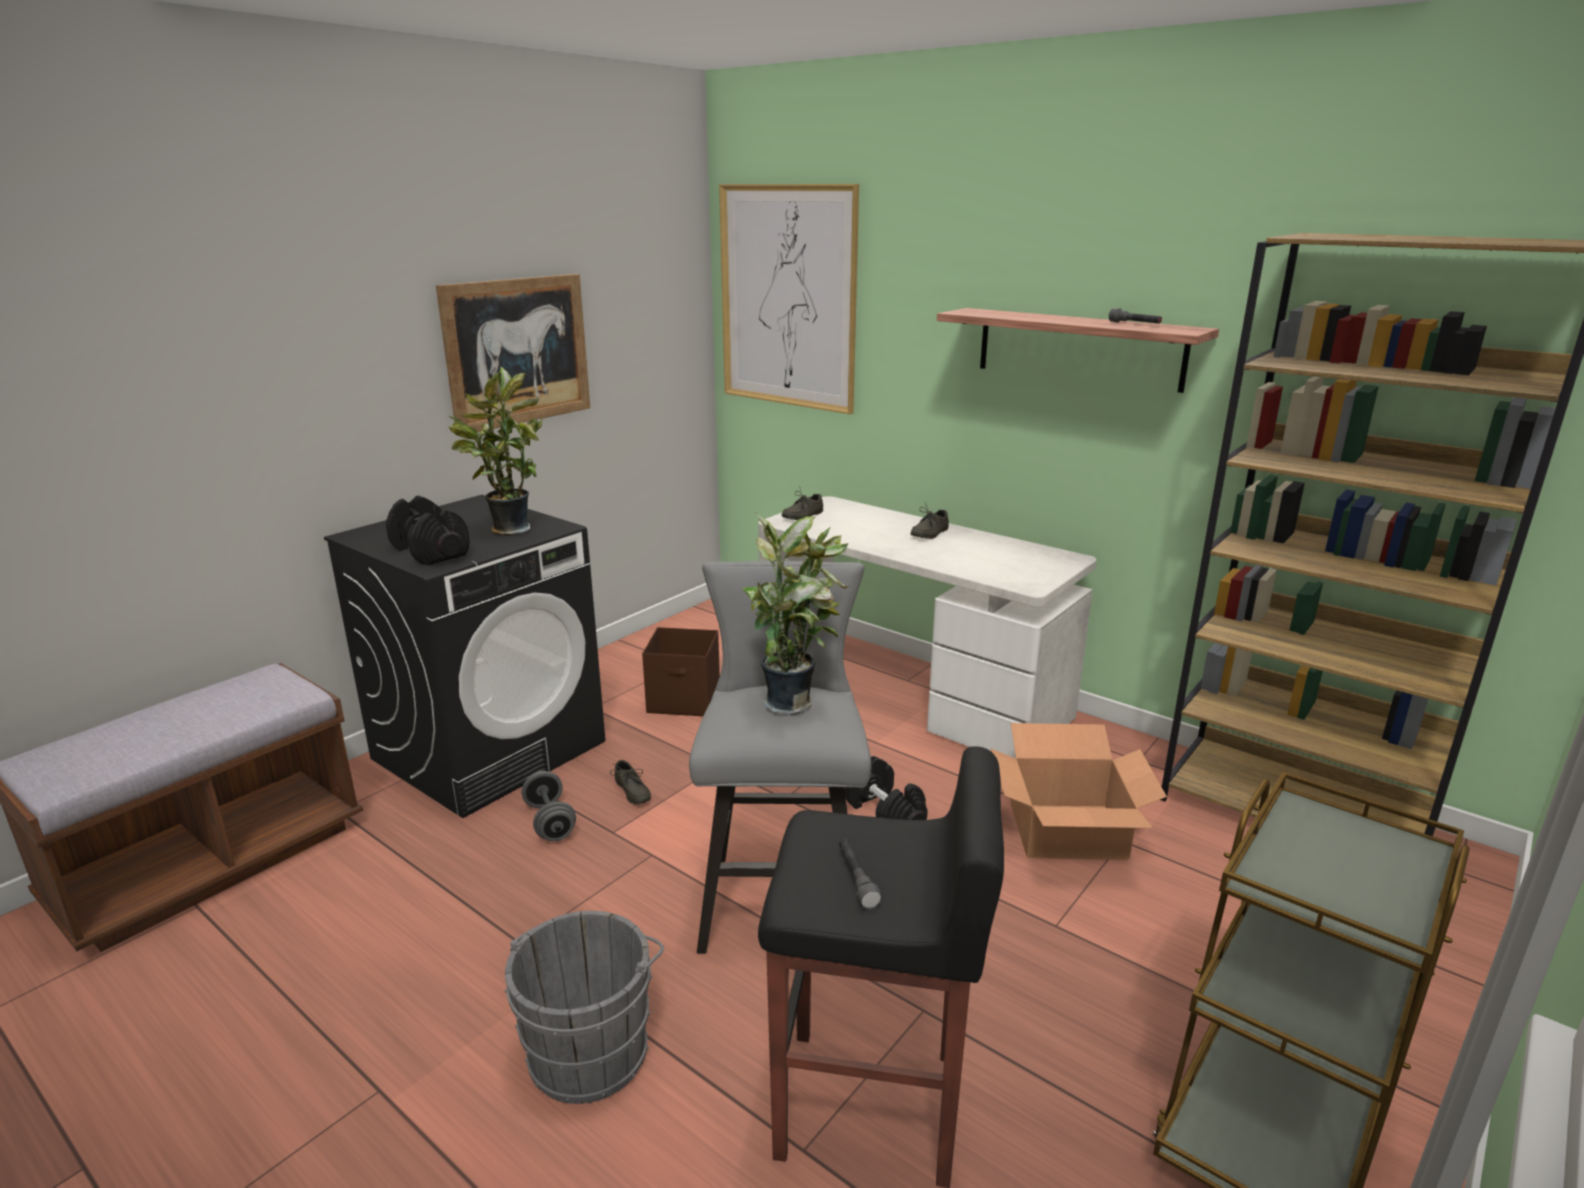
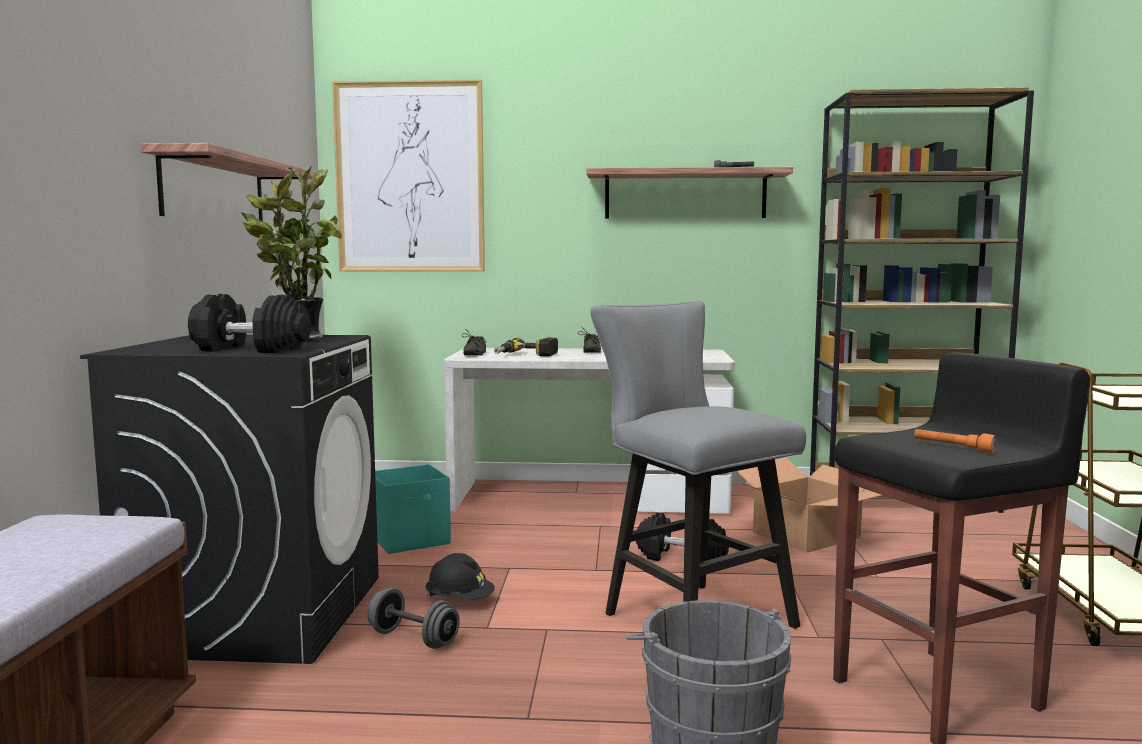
camera: 35 degrees left, 15 degrees down
picture [436,274,590,436] -> shelf [141,143,317,221]
grey shoe [610,760,651,804] -> black hard hat [426,553,495,599]
brown storage box [642,627,720,716] -> turquoise storage box [375,464,451,554]
potted plant [742,513,851,715] -> none
grey flashlight [839,839,882,909] -> orange flashlight [914,429,996,453]
none -> power drill [494,337,558,357]

